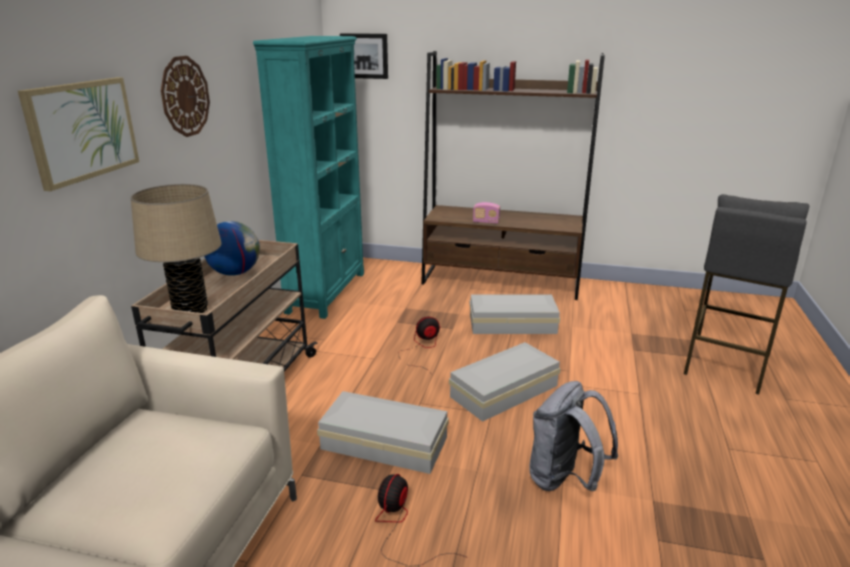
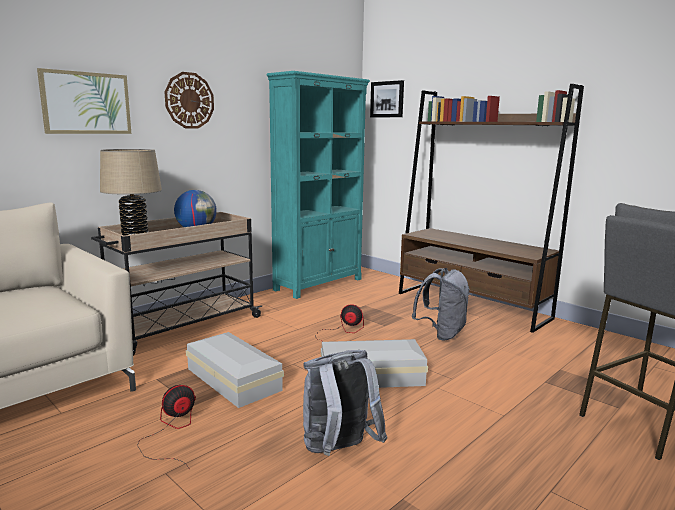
camera: 30 degrees right, 10 degrees down
white storage box [470,295,560,334] -> grey backpack [412,268,470,340]
radio [473,202,500,224] -> none

